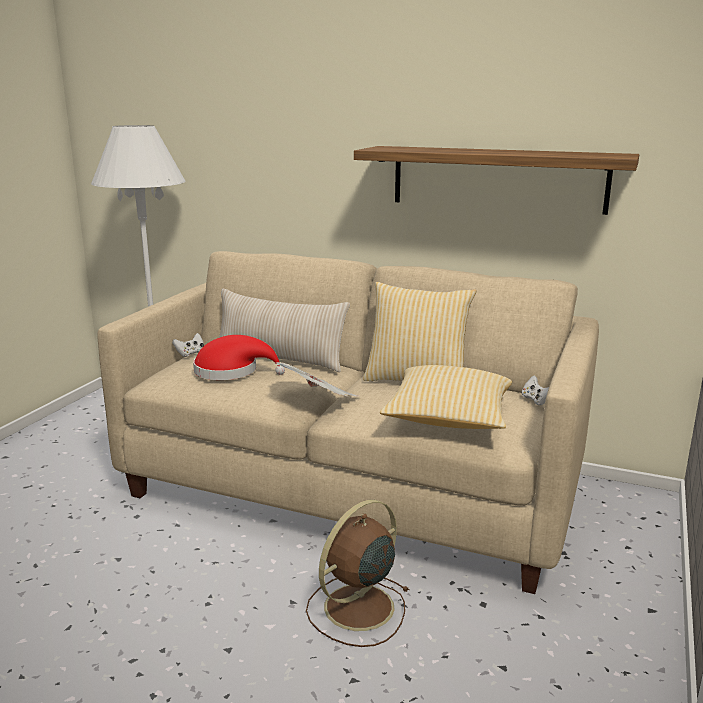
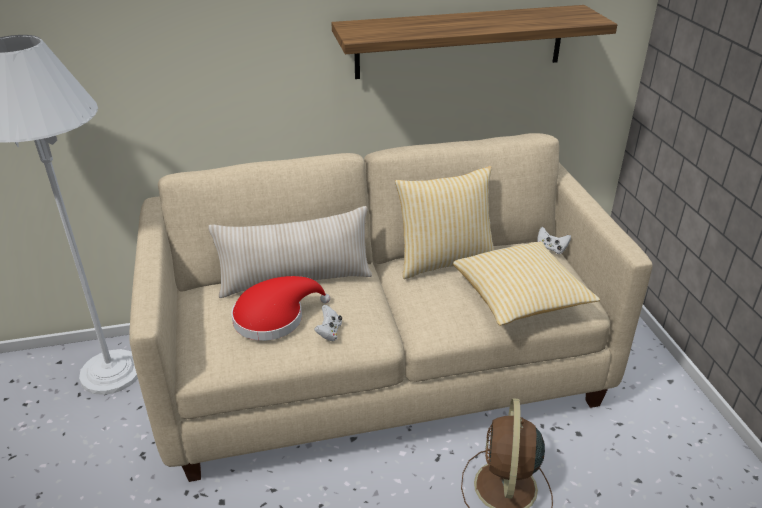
camera: 35 degrees left, 15 degrees up
white game controller [172,333,204,357] -> white game controller moved to [314,305,342,341]
newspaper [274,362,358,397] -> none

